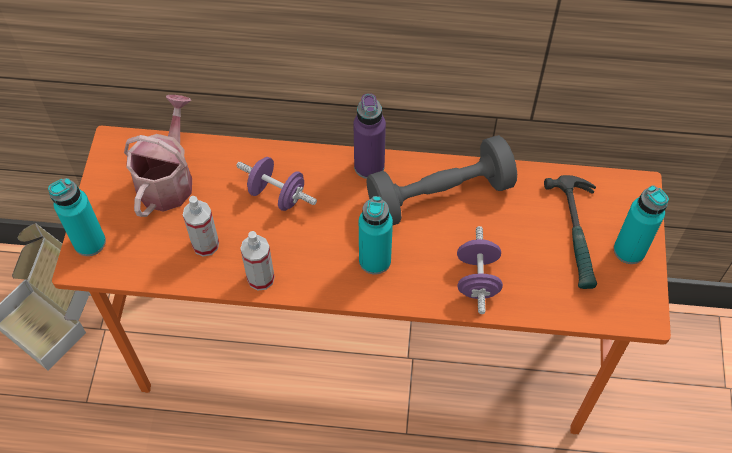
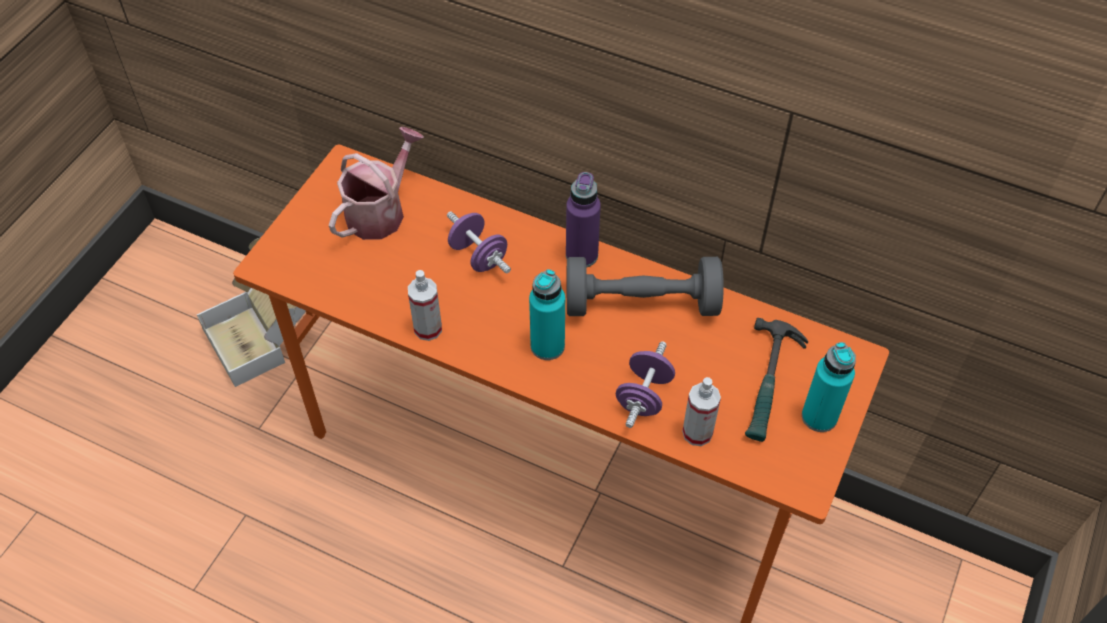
camera: 20 degrees right, 5 degrees down
turquoise bottle [48,178,106,256] -> none
spray bottle [183,196,219,257] -> spray bottle moved to [682,377,721,446]

